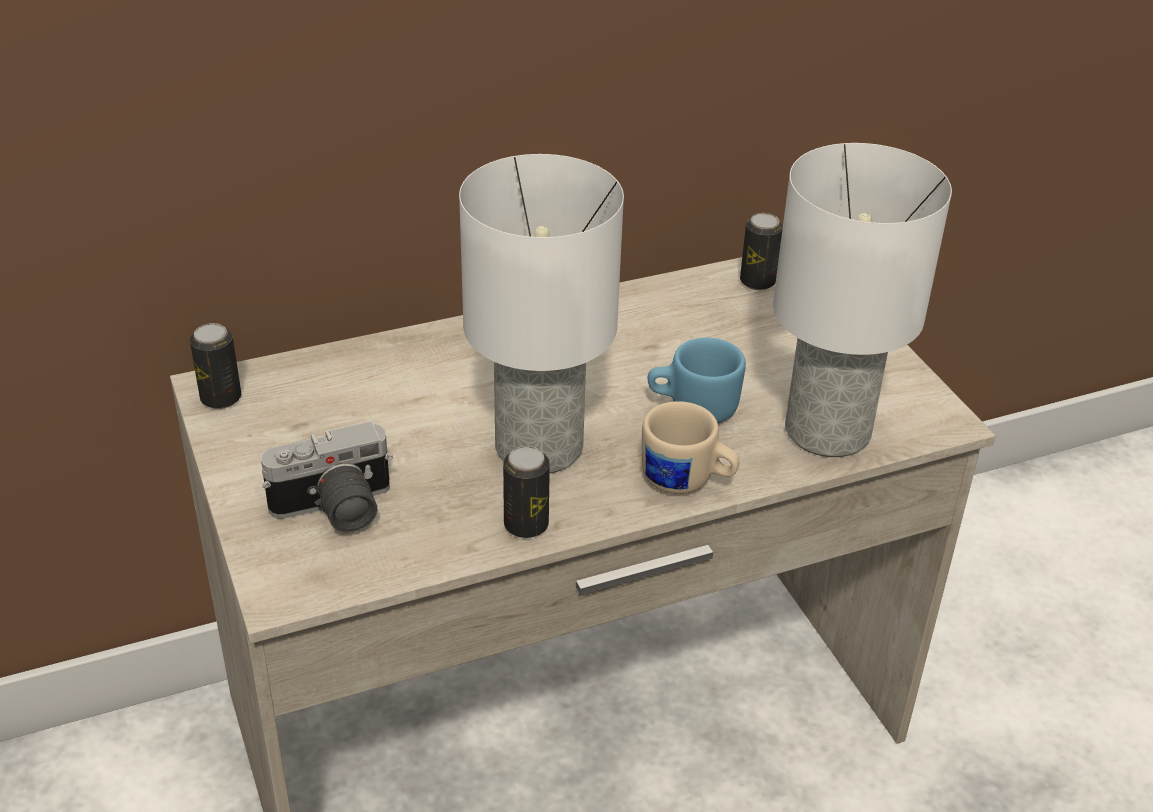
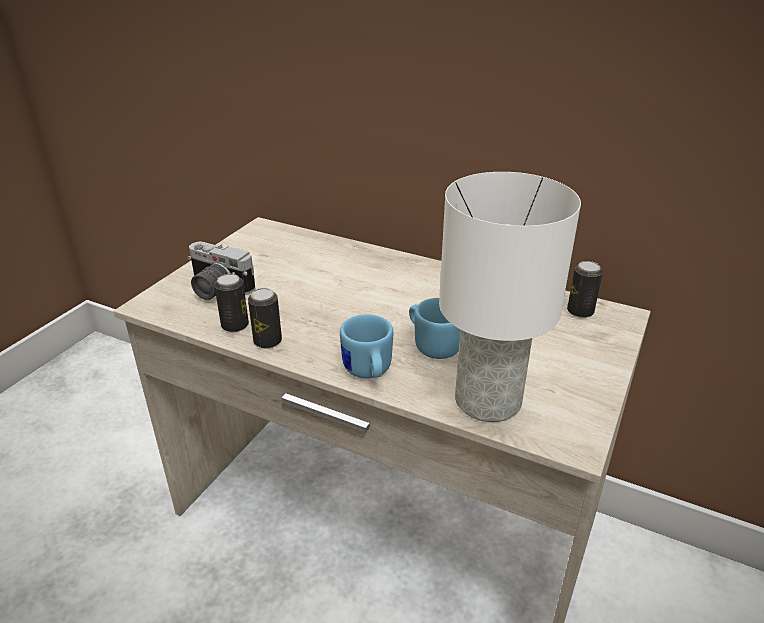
camera: 50 degrees right, 5 degrees down
can [190,323,241,409] -> can moved to [214,274,249,332]
white table lamp [459,154,624,473] -> none
beige mug [642,401,739,494] -> blue mug [340,314,393,378]

